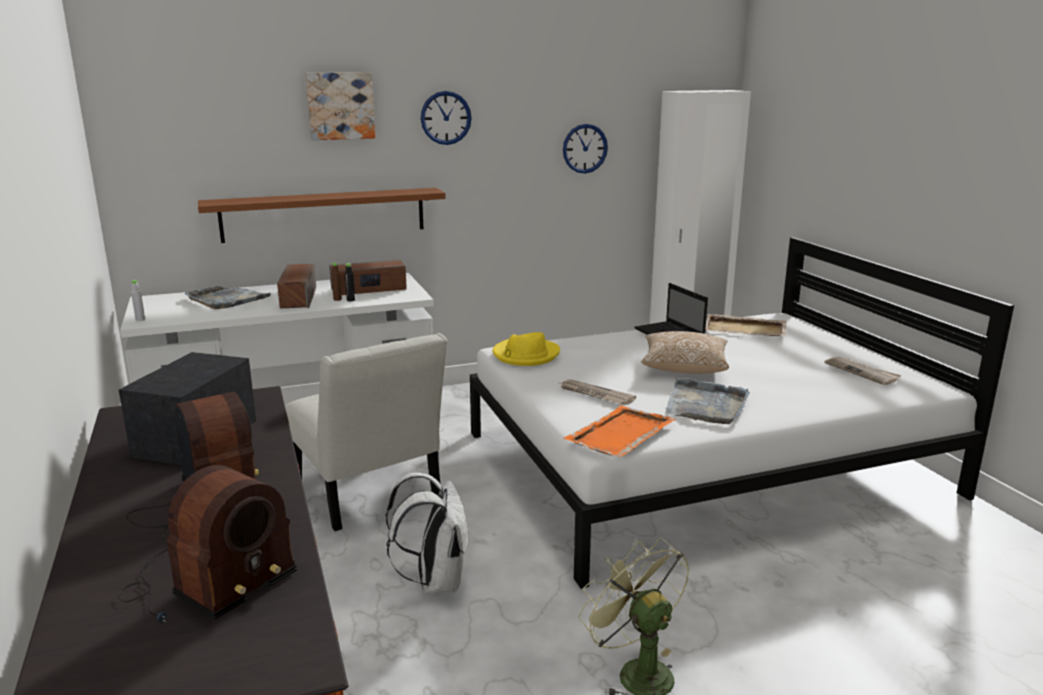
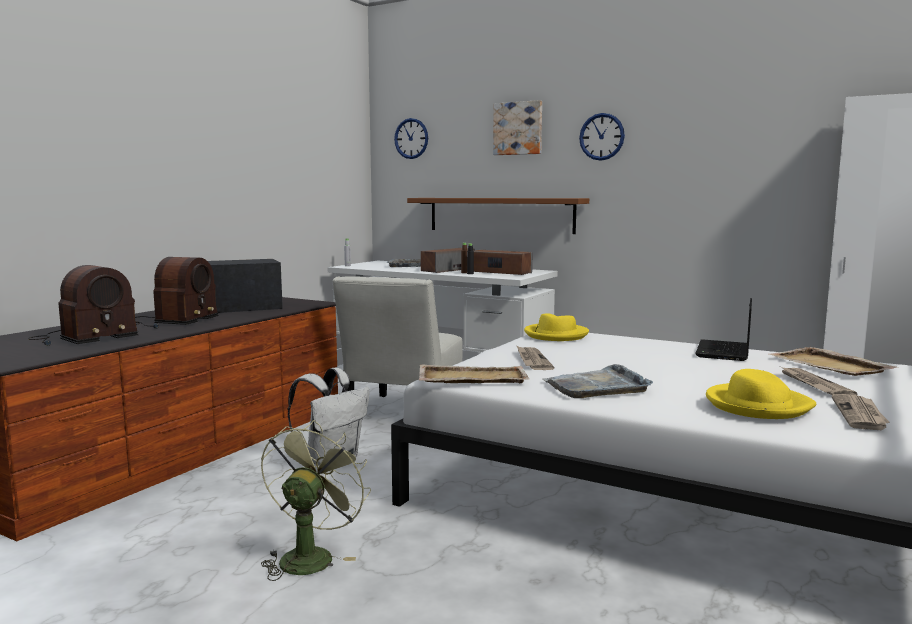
camera: 50 degrees right, 10 degrees down
radio [117,465,297,622] -> radio turned 45 degrees counterclockwise [28,265,138,346]
wall clock [563,124,608,173] -> wall clock moved to [394,118,428,159]
orange tray [563,405,676,457] -> beige tray [419,365,530,383]
pillow [641,331,729,374] -> none
none -> yellow hat [706,369,816,419]
none -> newspaper [781,367,858,396]

